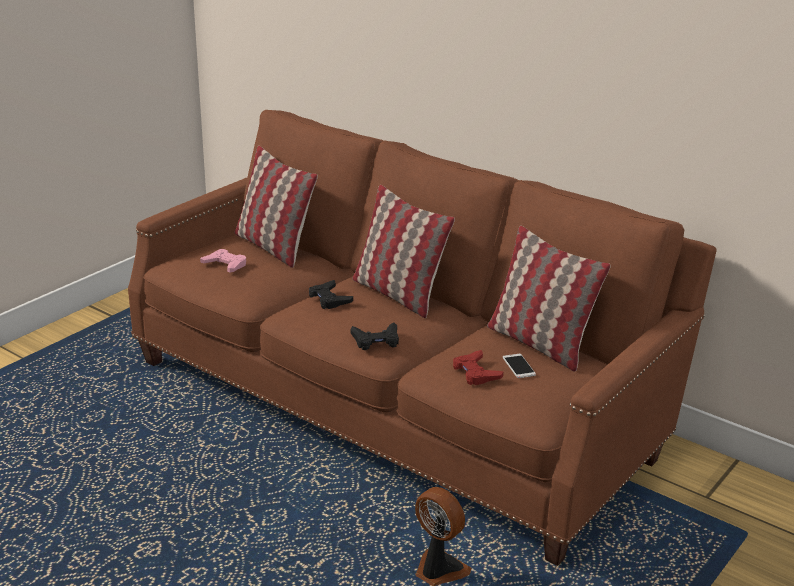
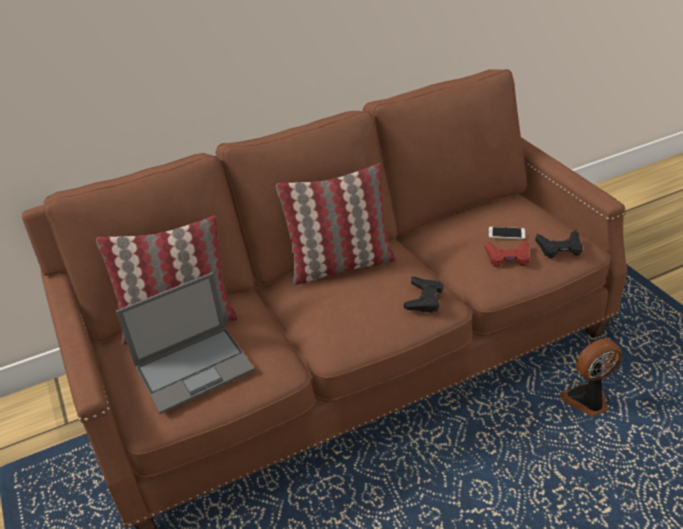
camera: 60 degrees left, 10 degrees up
pink game controller [200,249,246,272] -> laptop [116,272,255,414]
black game controller [309,280,353,309] -> black game controller moved to [535,230,583,259]
pillow [487,226,611,372] -> none

